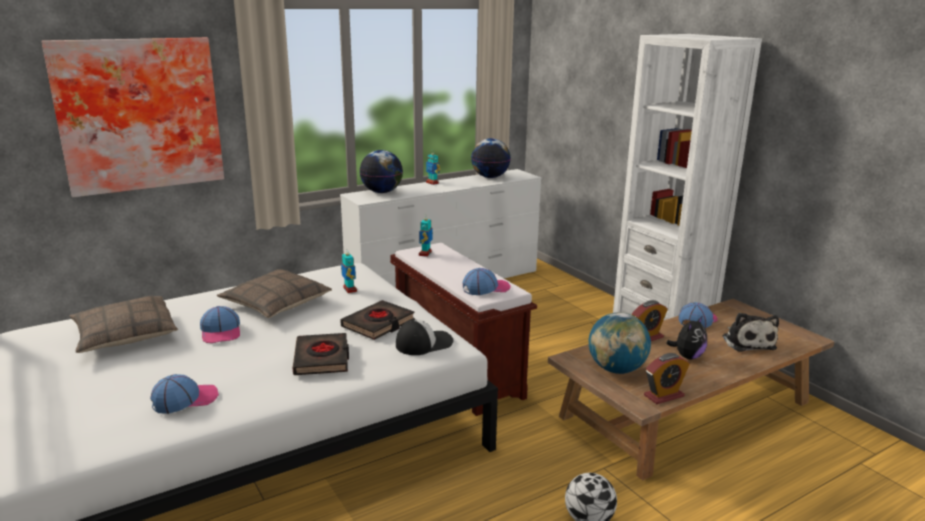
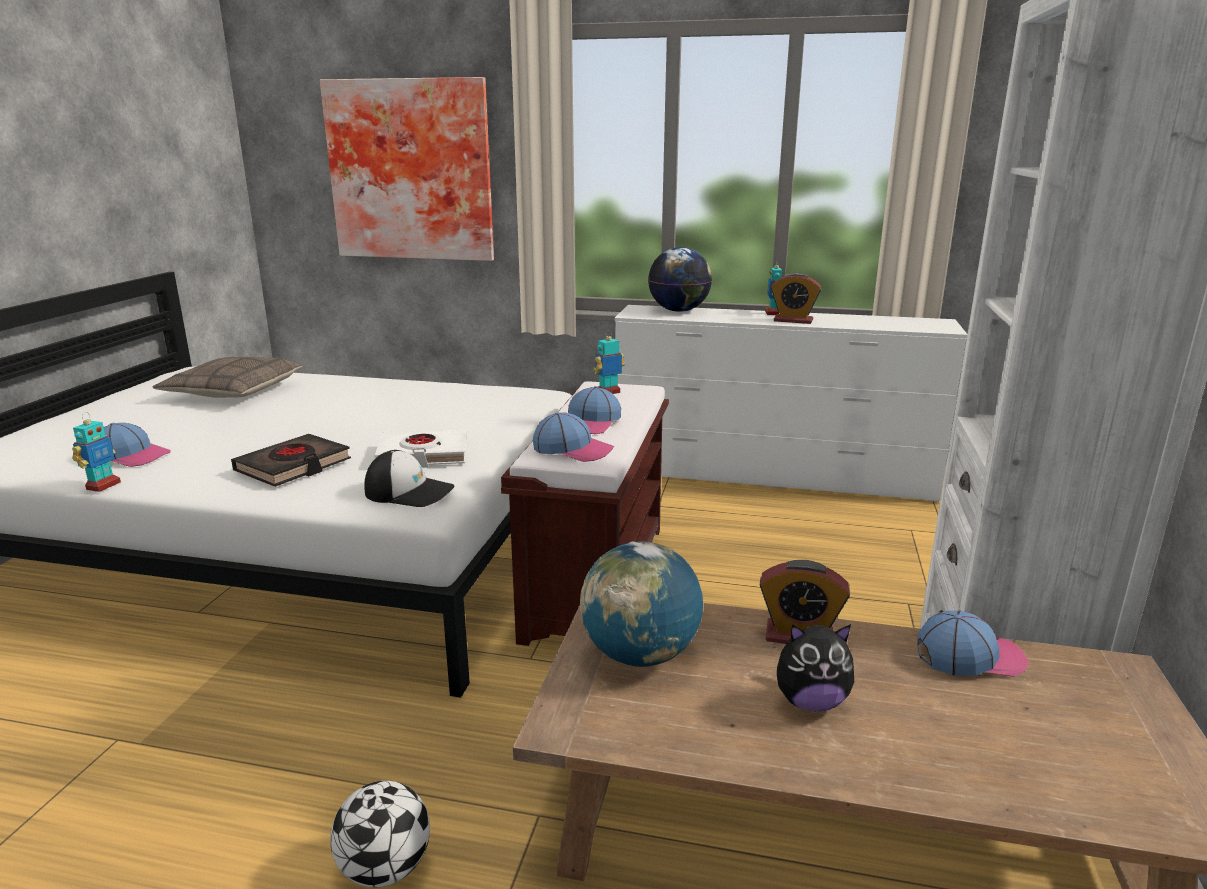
camera: 45 degrees right, 0 degrees up
cap [200,306,240,343] -> cap moved to [568,386,621,434]
pillow [217,269,332,318] -> none
black book [340,300,415,340] -> white book [375,429,467,468]
toy robot [341,253,357,293] -> toy robot moved to [72,412,121,492]
globe [471,138,511,178] -> none
alarm clock [644,353,690,404] -> alarm clock moved to [771,272,821,324]
plush toy [723,313,779,352] -> none

